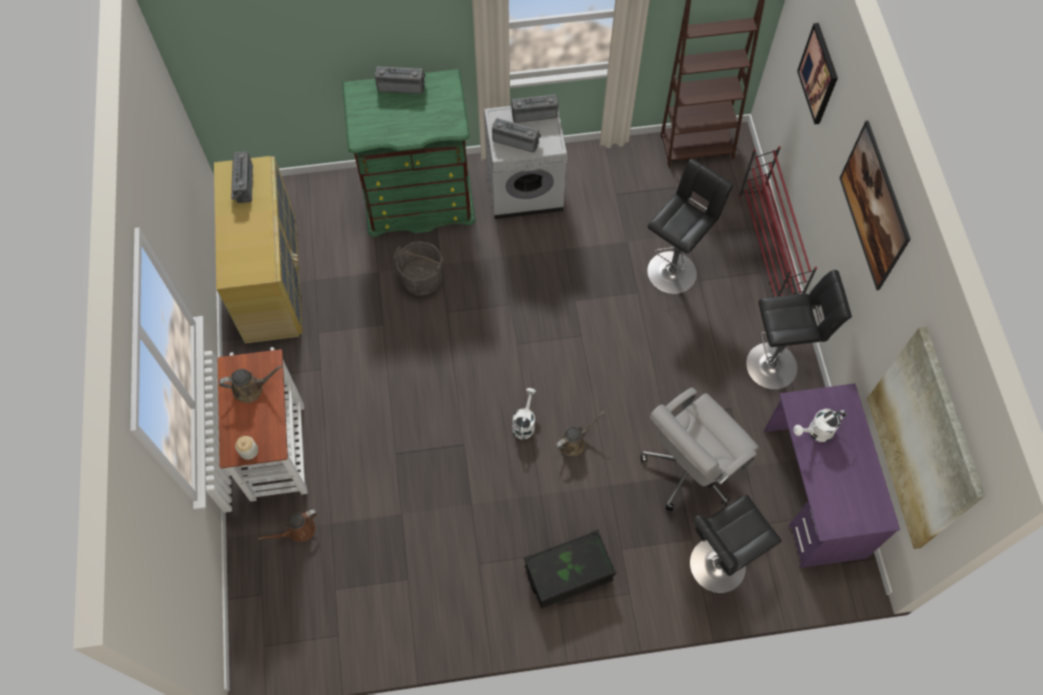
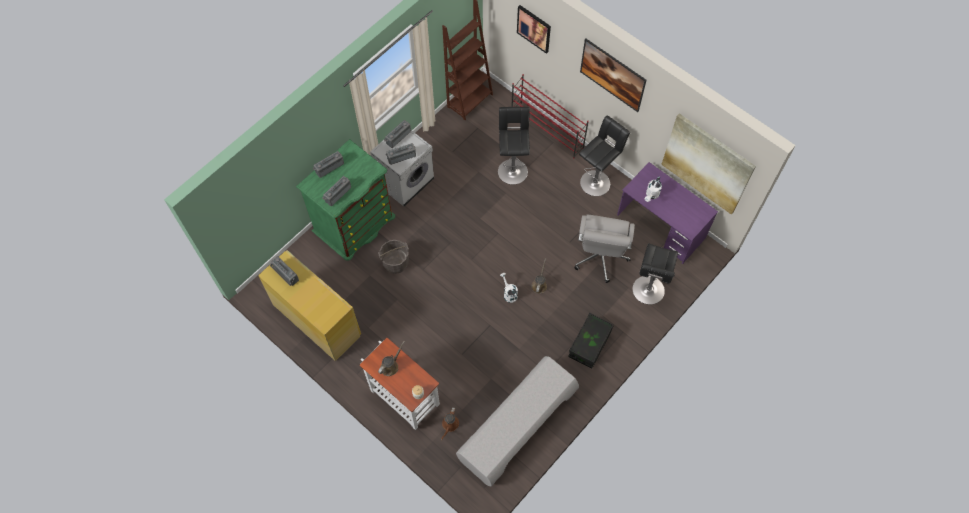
camera: 40 degrees left, 0 degrees up
none -> radio [322,176,351,206]
none -> grey bench [456,356,579,486]

